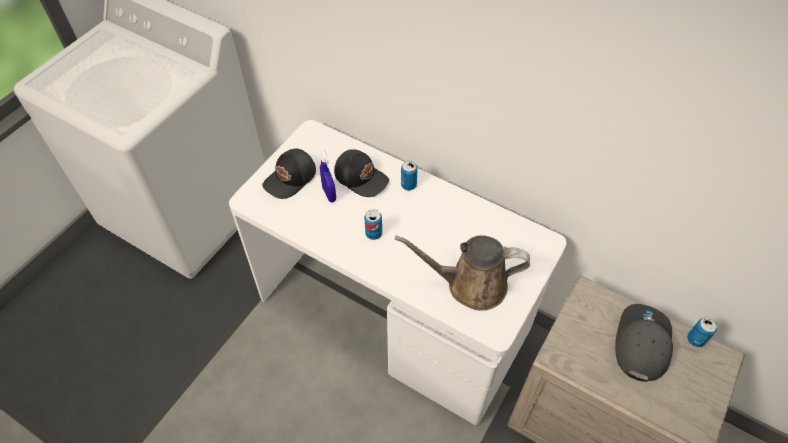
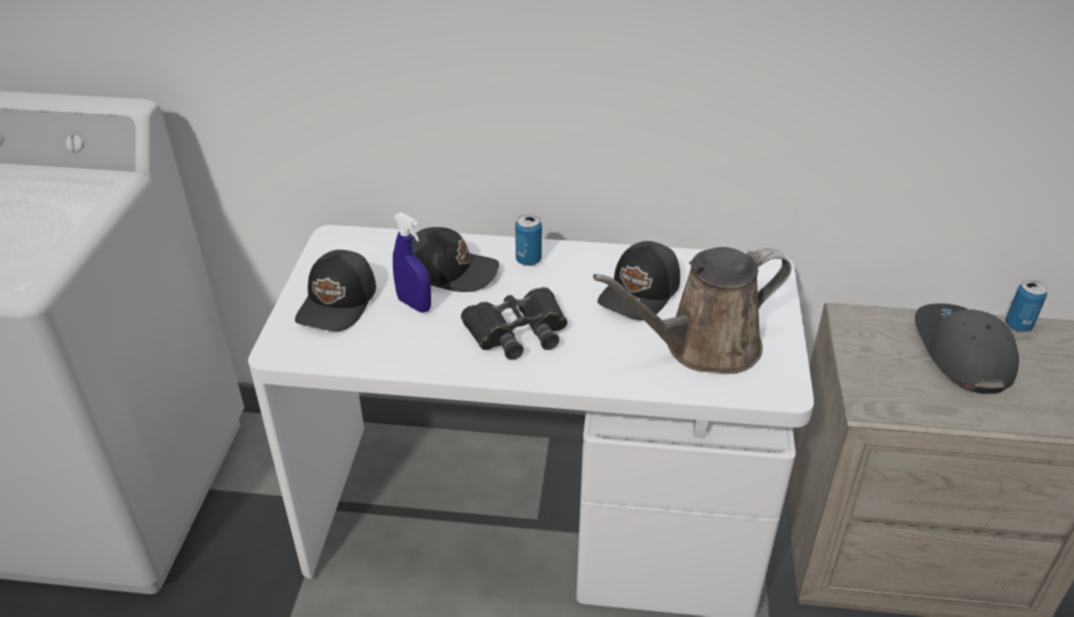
camera: 25 degrees left, 15 degrees down
can [364,209,382,240] -> black binoculars [461,287,568,360]
none -> black cap [598,241,680,320]

